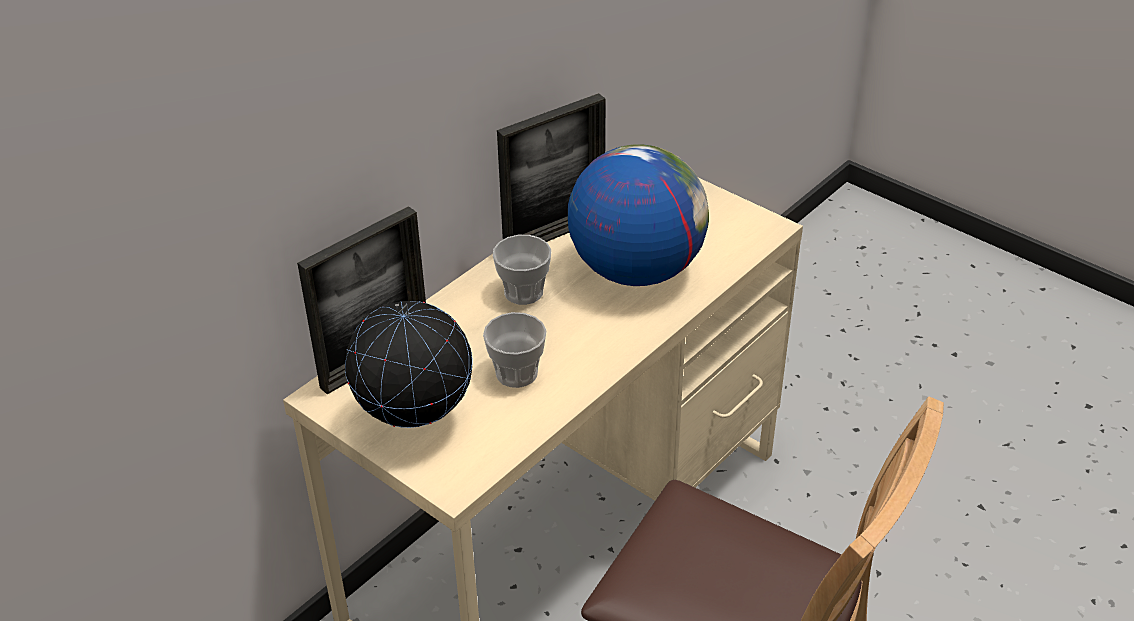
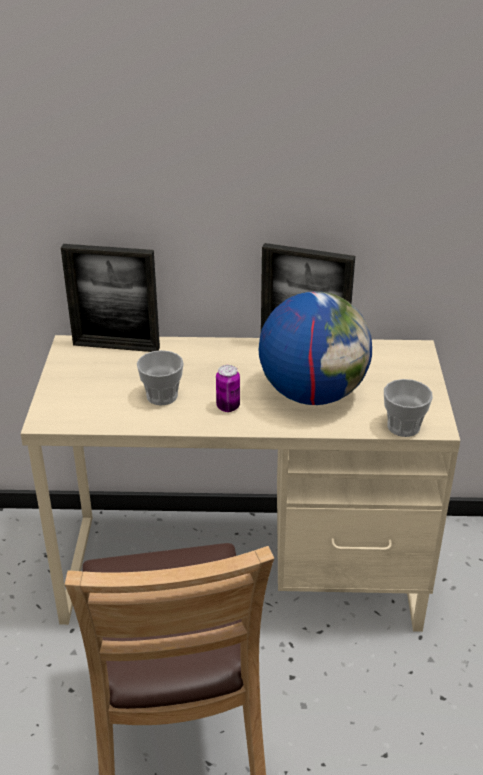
camera: 50 degrees right, 5 degrees down
globe [345,301,473,428] -> none
cup [493,235,551,305] -> cup moved to [384,379,433,437]
none -> can [216,365,240,412]

